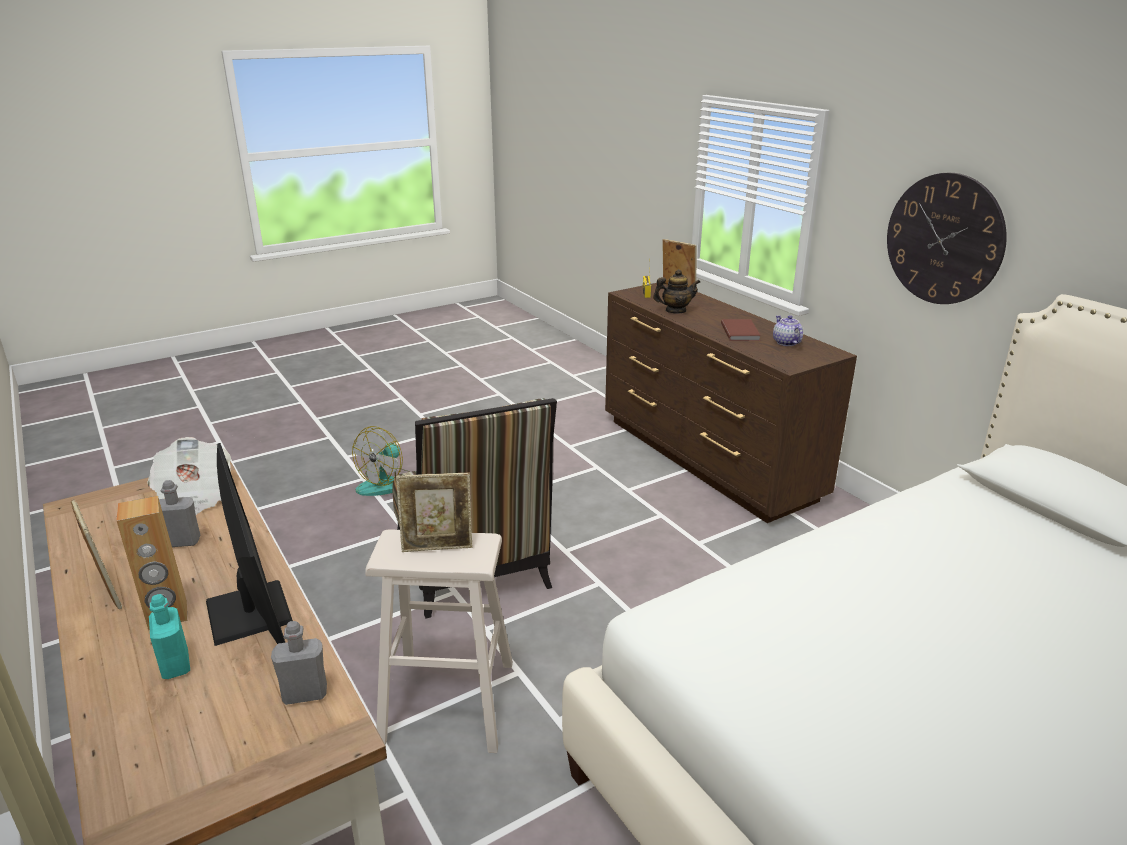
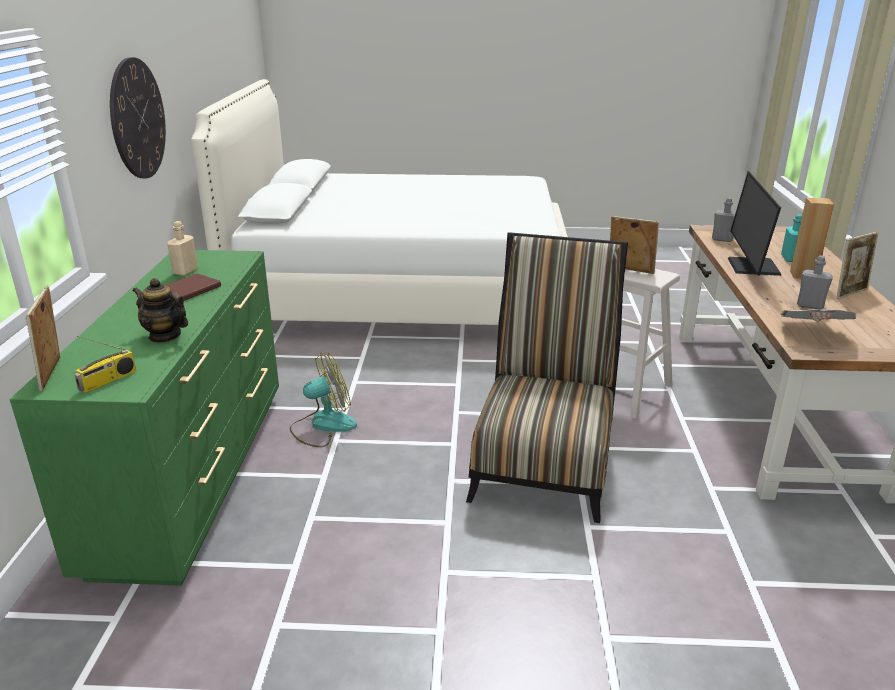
camera: 145 degrees left, 0 degrees up
picture frame [71,499,122,609] -> picture frame turned 120 degrees counterclockwise [836,232,879,299]
fan [352,426,410,496] -> fan moved to [290,352,357,447]
brown dresser [605,283,857,523] -> green dresser [10,250,279,586]
teapot [773,315,803,346] -> beige bottle [167,221,198,276]

